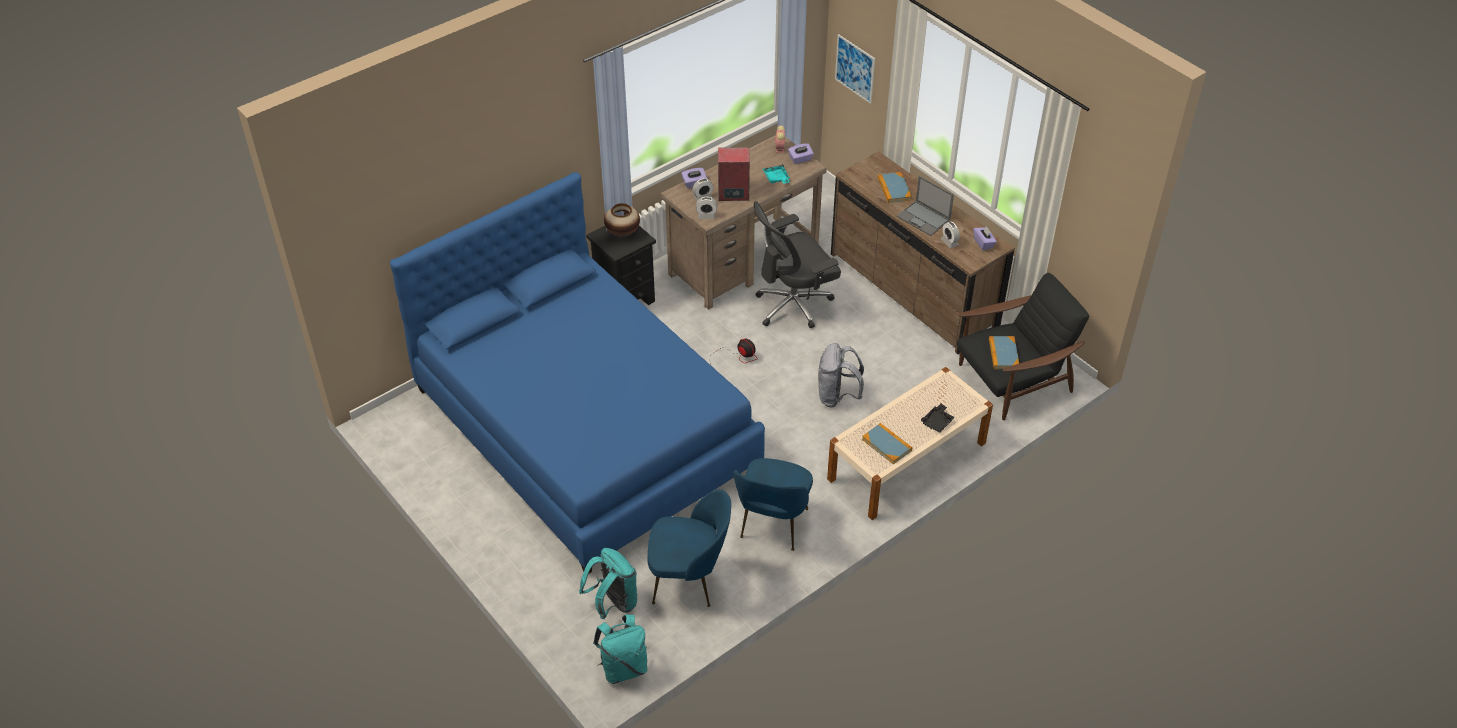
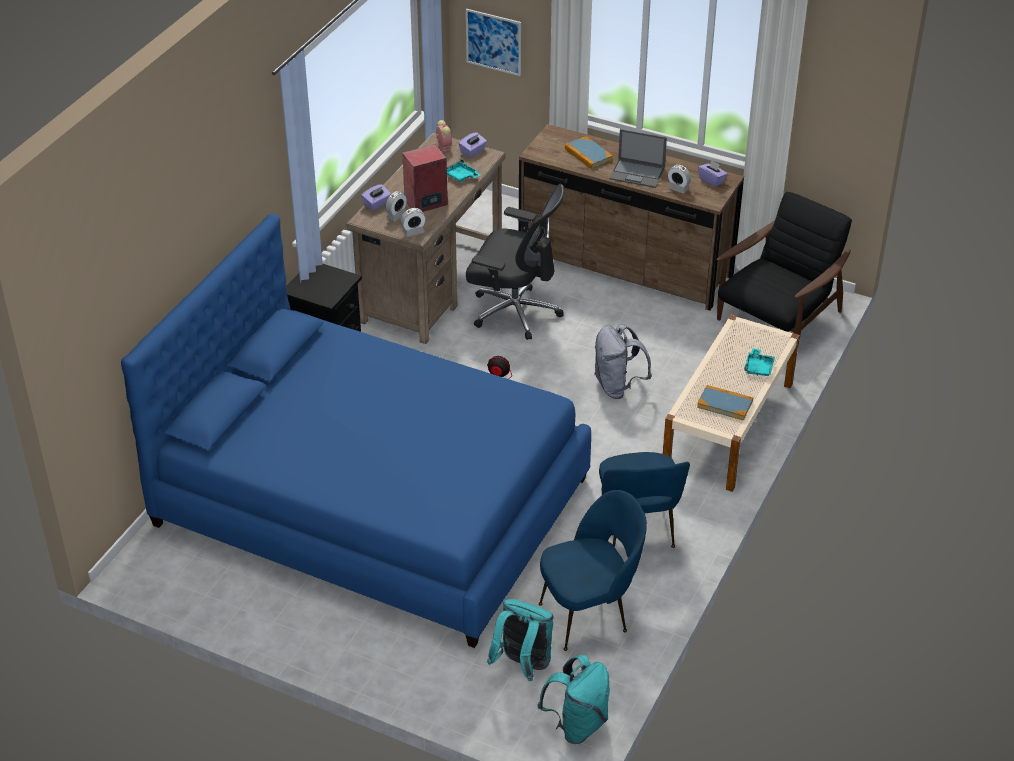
camera: 25 degrees left, 5 degrees down
vase [604,203,640,237] -> none
office chair [754,201,841,328] -> office chair turned 105 degrees counterclockwise [466,184,564,340]
black tray [921,404,955,432] -> turquoise tray [744,348,775,376]
book [989,336,1019,369] -> none

